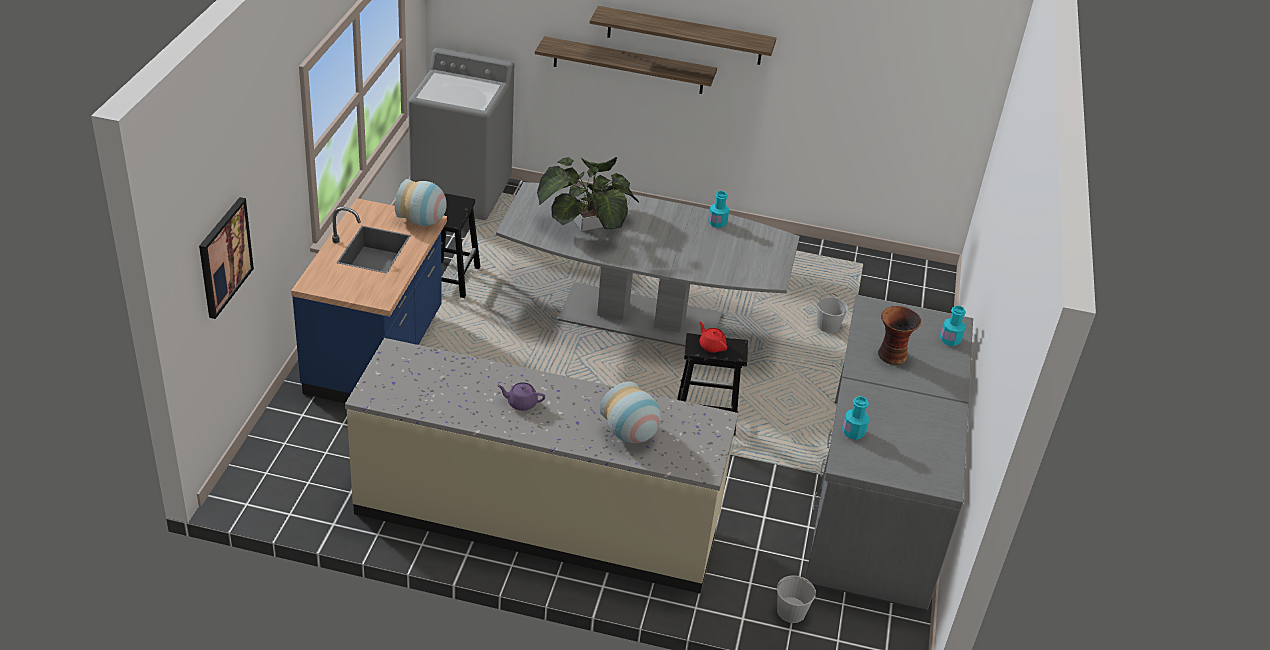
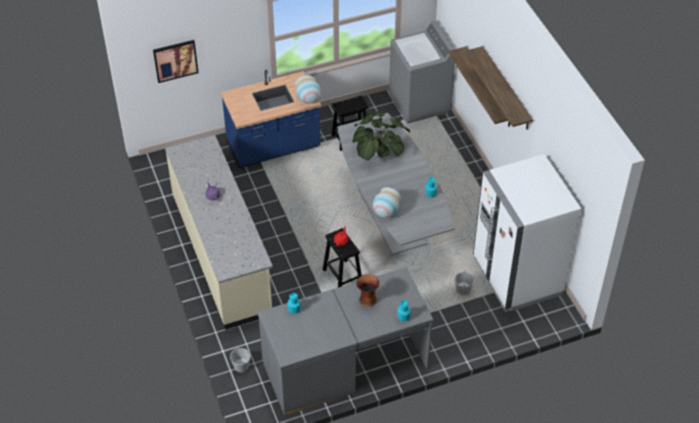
camera: 60 degrees right, 10 degrees up
vase [600,381,661,443] -> vase moved to [373,187,401,218]
none -> white fridge [473,154,581,312]

